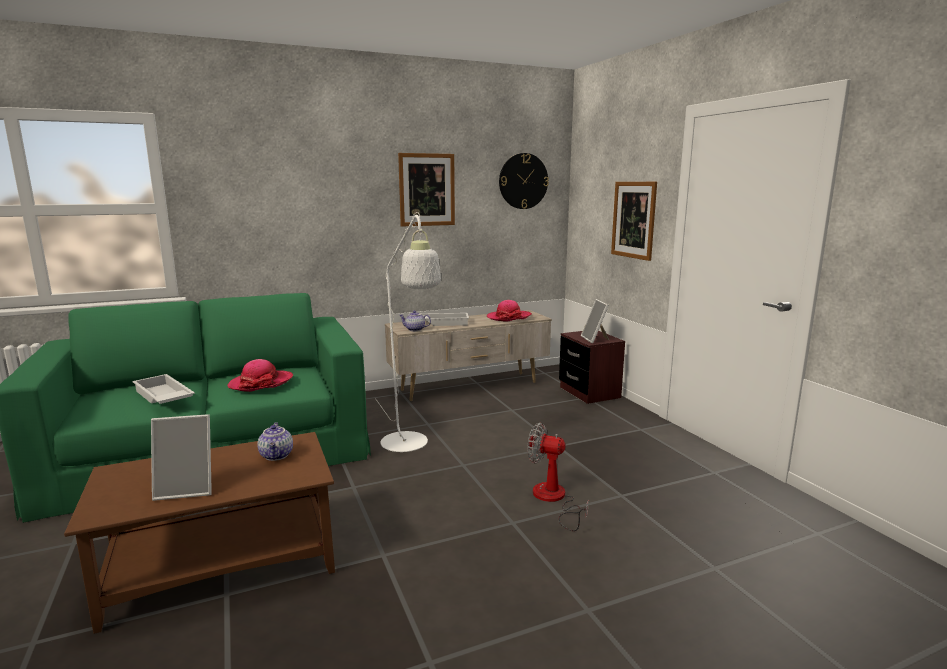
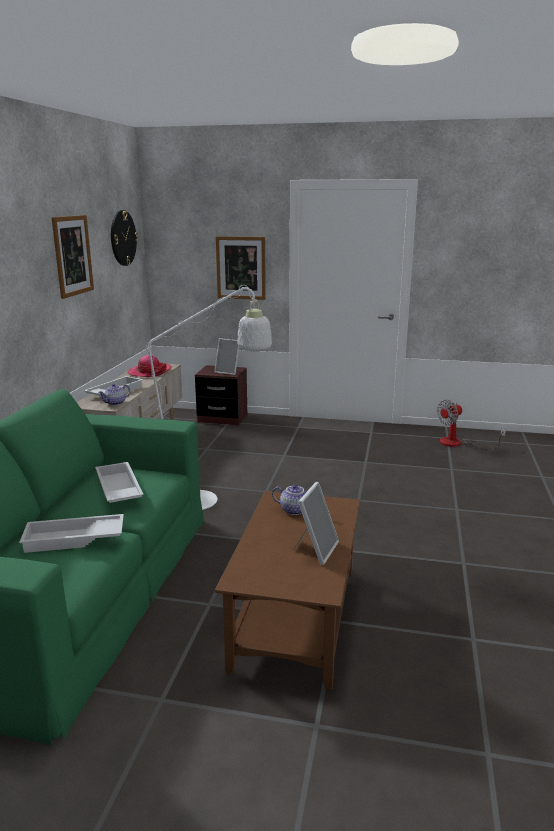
camera: 55 degrees left, 5 degrees up
hat [227,359,293,392] -> white tray [95,462,144,503]
fan [527,423,589,531] -> fan moved to [437,400,506,450]

